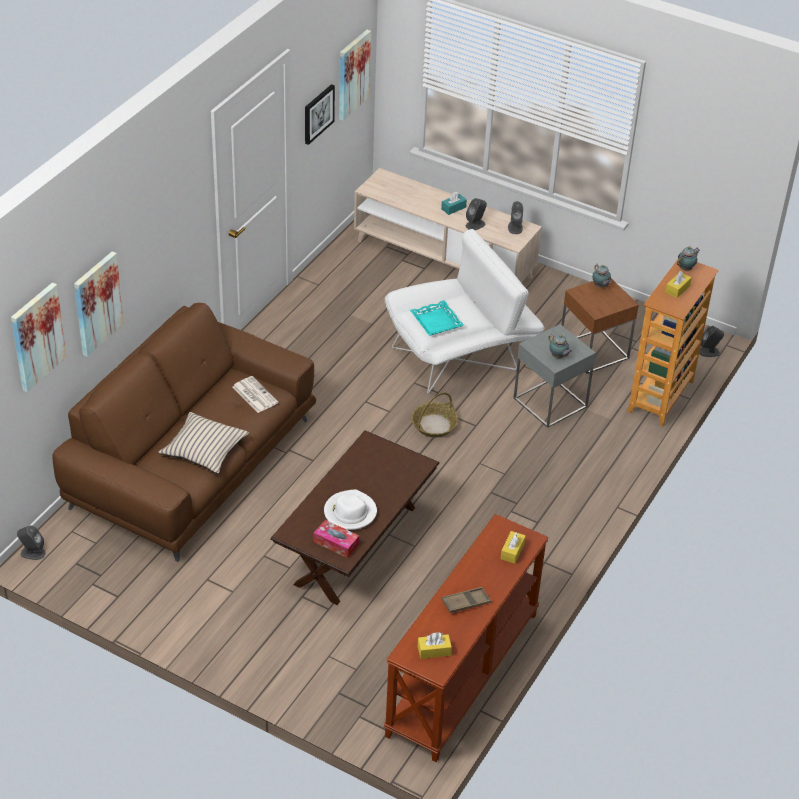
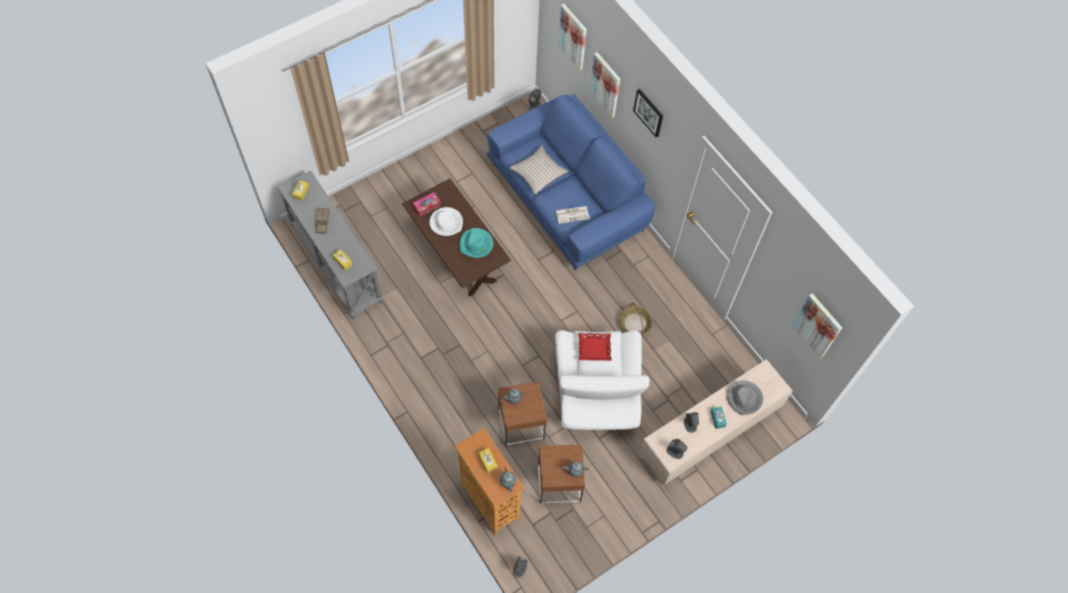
camera: 115 degrees right, 20 degrees up
brown sofa [52,303,316,562] -> blue sofa [487,94,655,271]
picture [305,84,335,145] -> picture moved to [633,89,663,138]
brown console table [383,514,549,762] -> grey console table [278,171,384,319]
turquoise tray [410,300,464,336] -> red tray [578,333,611,361]
basket [411,392,458,437] -> basket moved to [620,303,653,335]
grey side table [514,324,596,428] -> brown side table [498,381,547,446]
none -> turquoise hat [460,228,493,258]
none -> grey hat [727,380,763,415]

